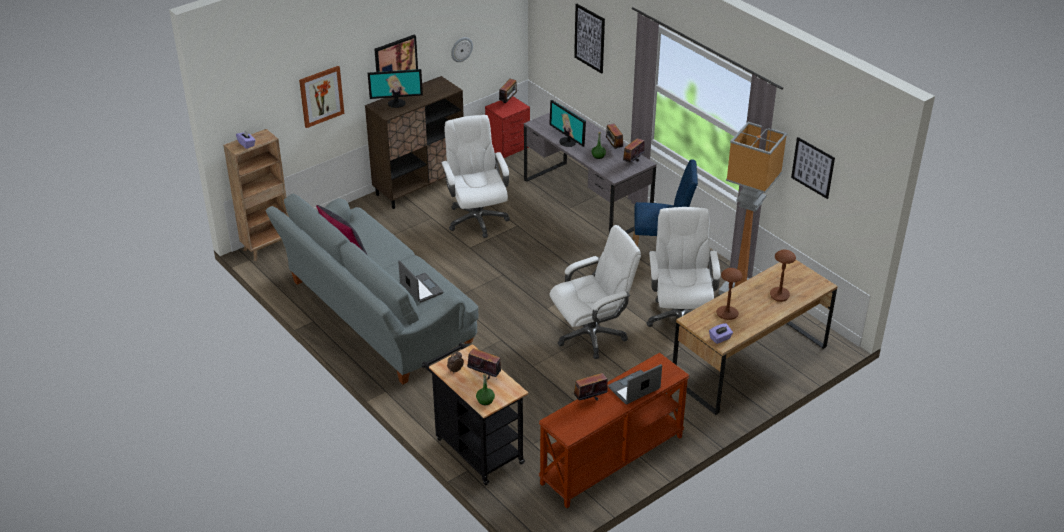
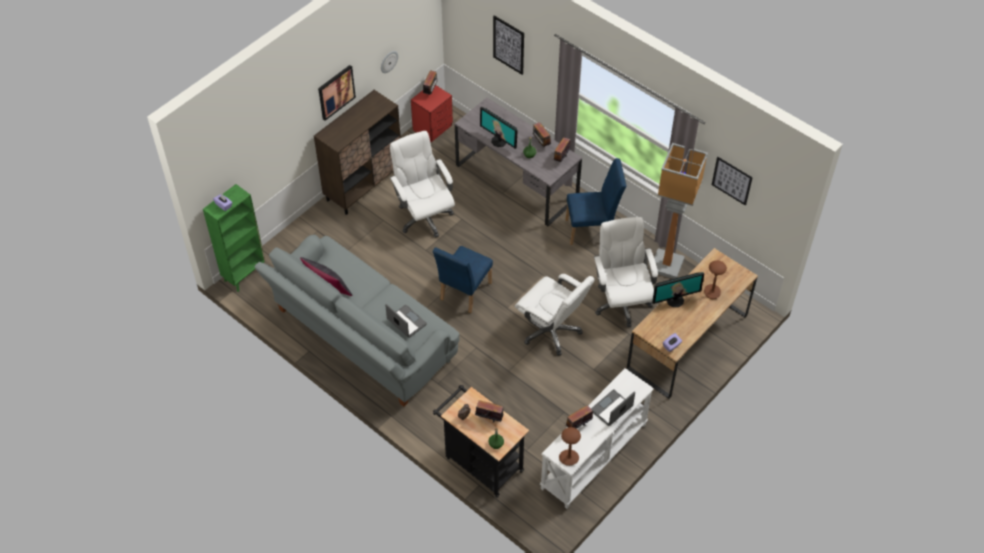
camera: 10 degrees left, 15 degrees up
brown bookcase [223,129,289,261] -> green bookcase [203,184,265,292]
picture [299,66,344,128] -> none
monitor [368,69,423,108] -> monitor moved to [652,272,704,307]
brown console table [539,353,690,508] -> white console table [540,368,653,509]
white office chair [550,225,641,359] -> white office chair turned 75 degrees clockwise [515,274,595,356]
brown table lamp [716,268,743,320] -> brown table lamp moved to [559,427,581,466]
none -> blue chair [433,246,493,313]

